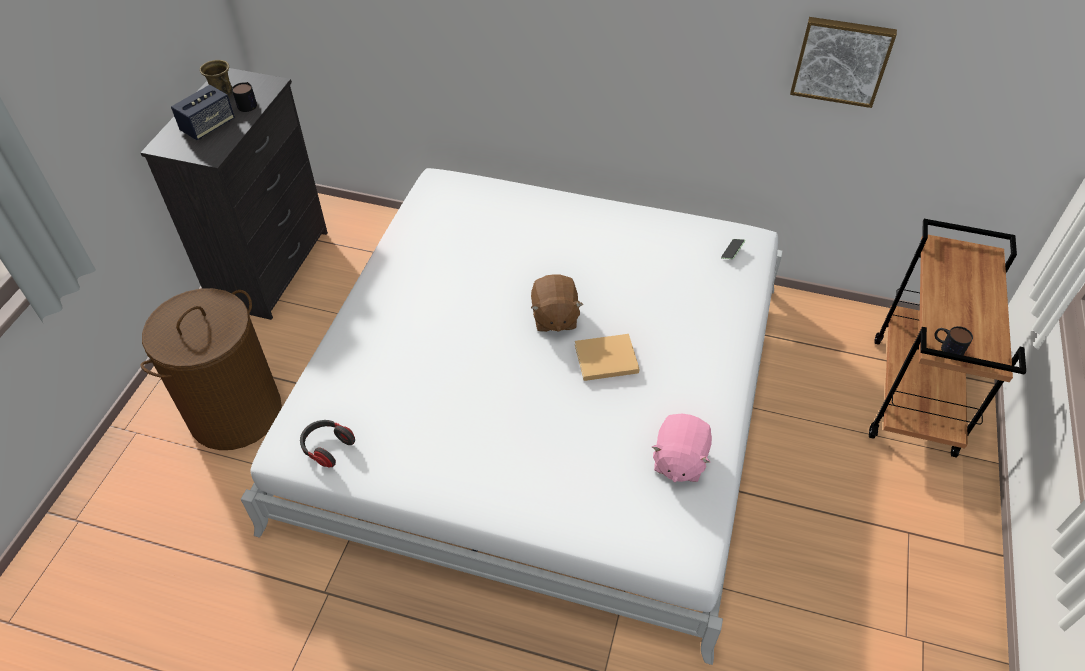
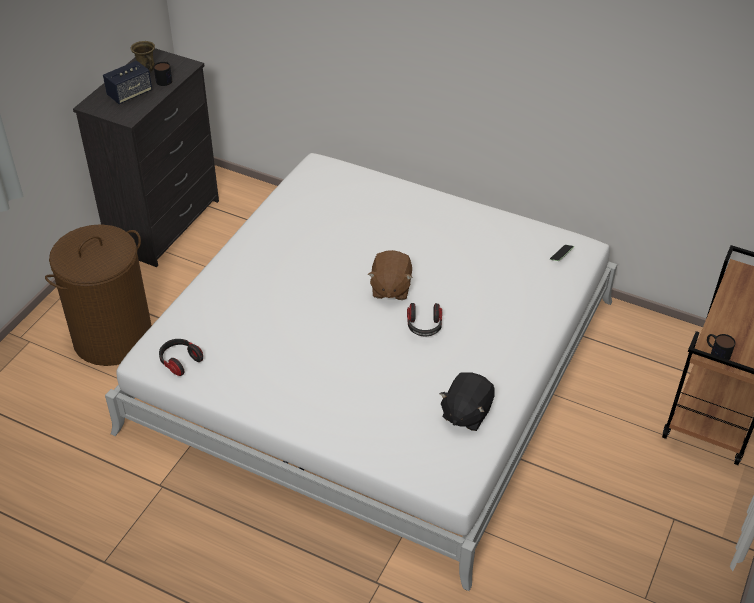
camera: 10 degrees right, 5 degrees down
beige book [575,334,640,381] -> headphones [407,303,442,336]
pink plush toy [652,413,712,482] -> black plush toy [439,372,495,431]
picture [790,17,897,108] -> none

